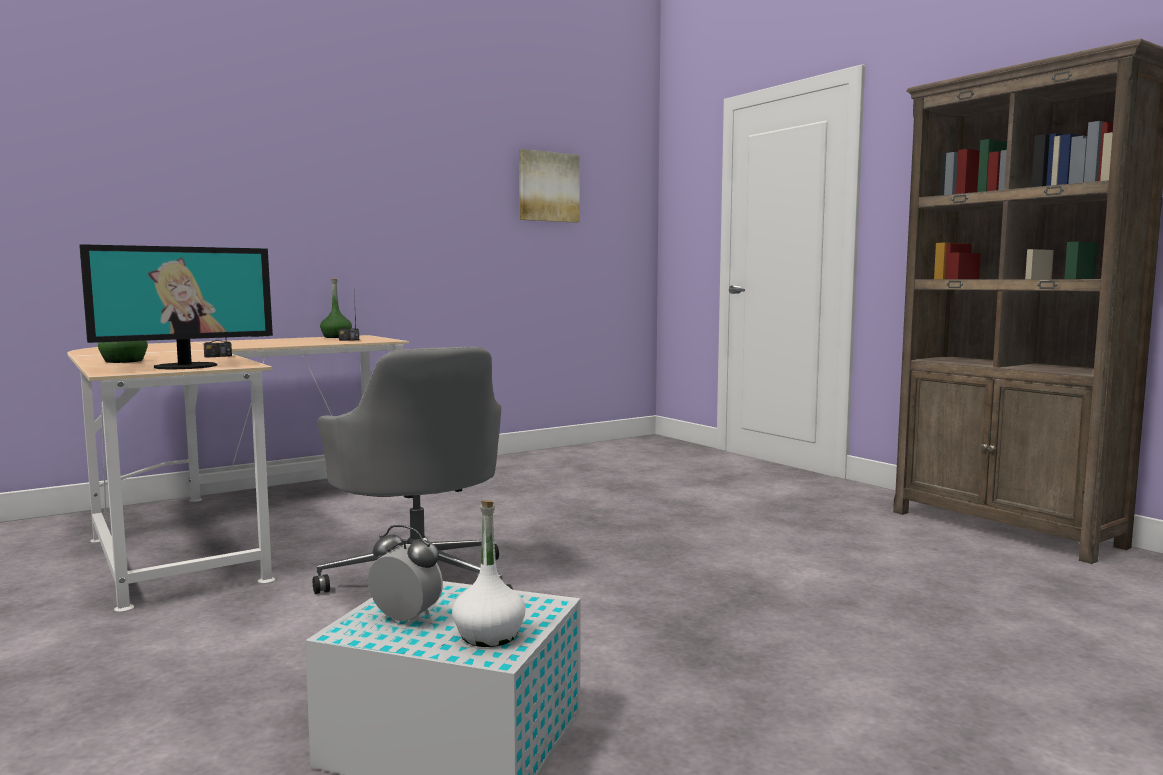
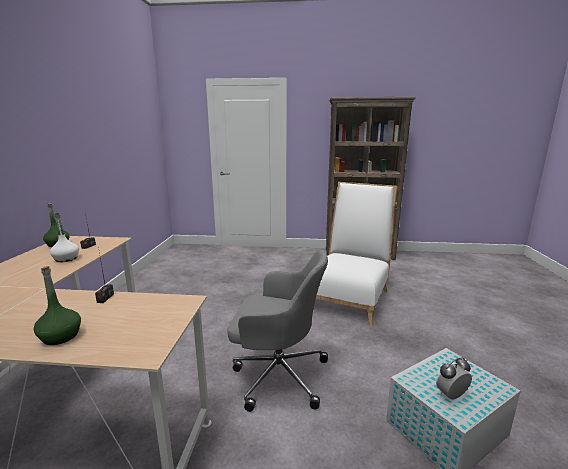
camera: 50 degrees left, 10 degrees up
monitor [79,244,273,370] -> none
white bottle [452,500,526,647] -> white bottle moved to [50,213,79,262]
picture [519,149,579,223] -> none
none -> white chair [316,182,398,326]

